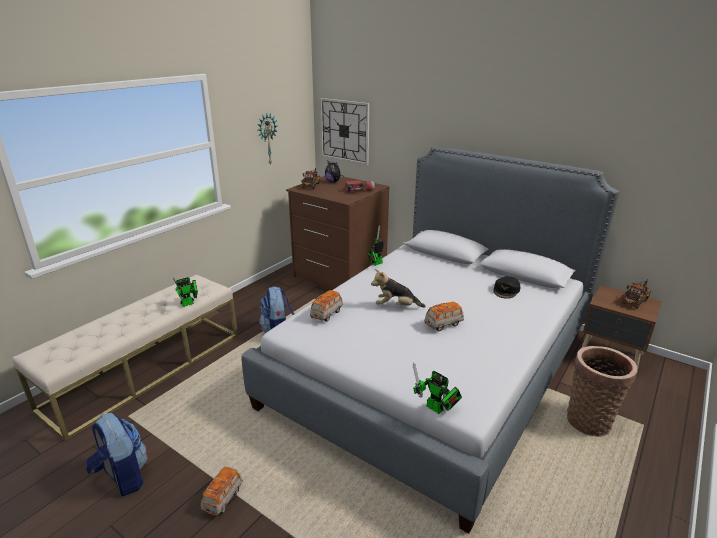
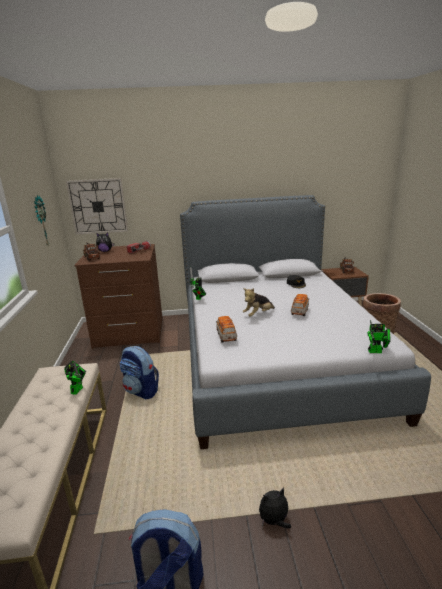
camera: 40 degrees left, 5 degrees down
toy car [201,467,243,516] -> plush toy [259,487,291,528]

